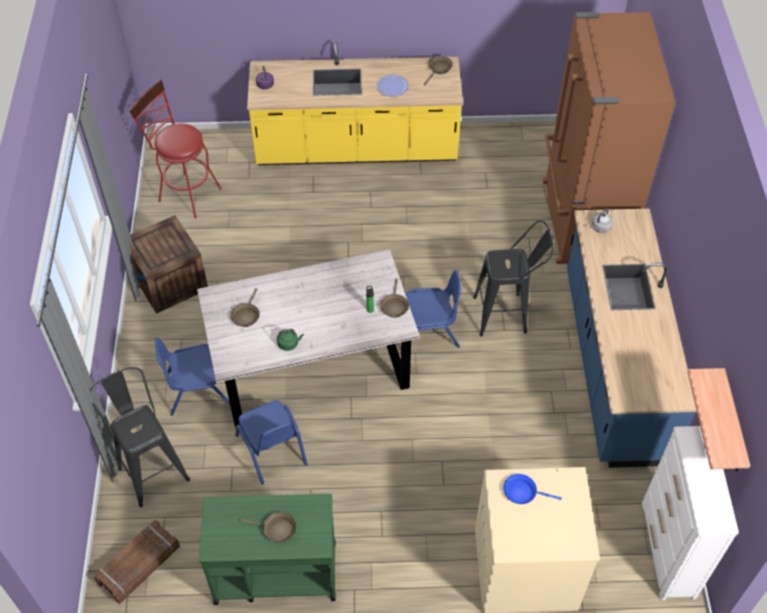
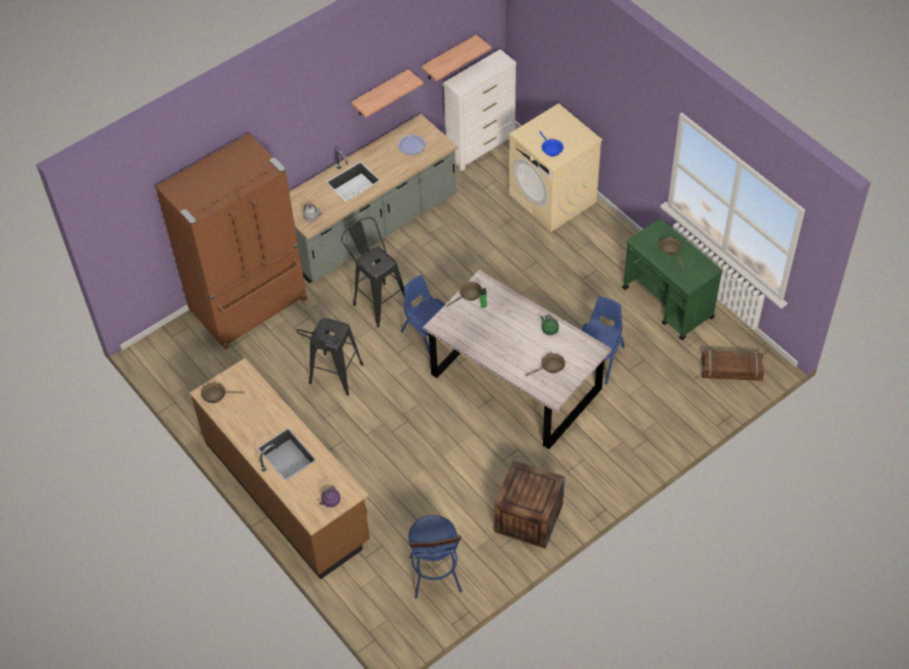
camera: 125 degrees left, 0 degrees up
black stool [89,367,190,507] -> black stool moved to [296,317,364,395]
red stool [129,79,222,218] -> blue stool [409,515,462,598]
blue chair [155,337,230,416] -> none
yellow counter [247,42,463,165] -> brown counter [190,358,370,579]
plate [377,75,409,97] -> plate moved to [398,134,426,155]
blue counter [567,209,697,468] -> grey counter [289,114,458,283]
none -> shelf [351,69,423,118]

